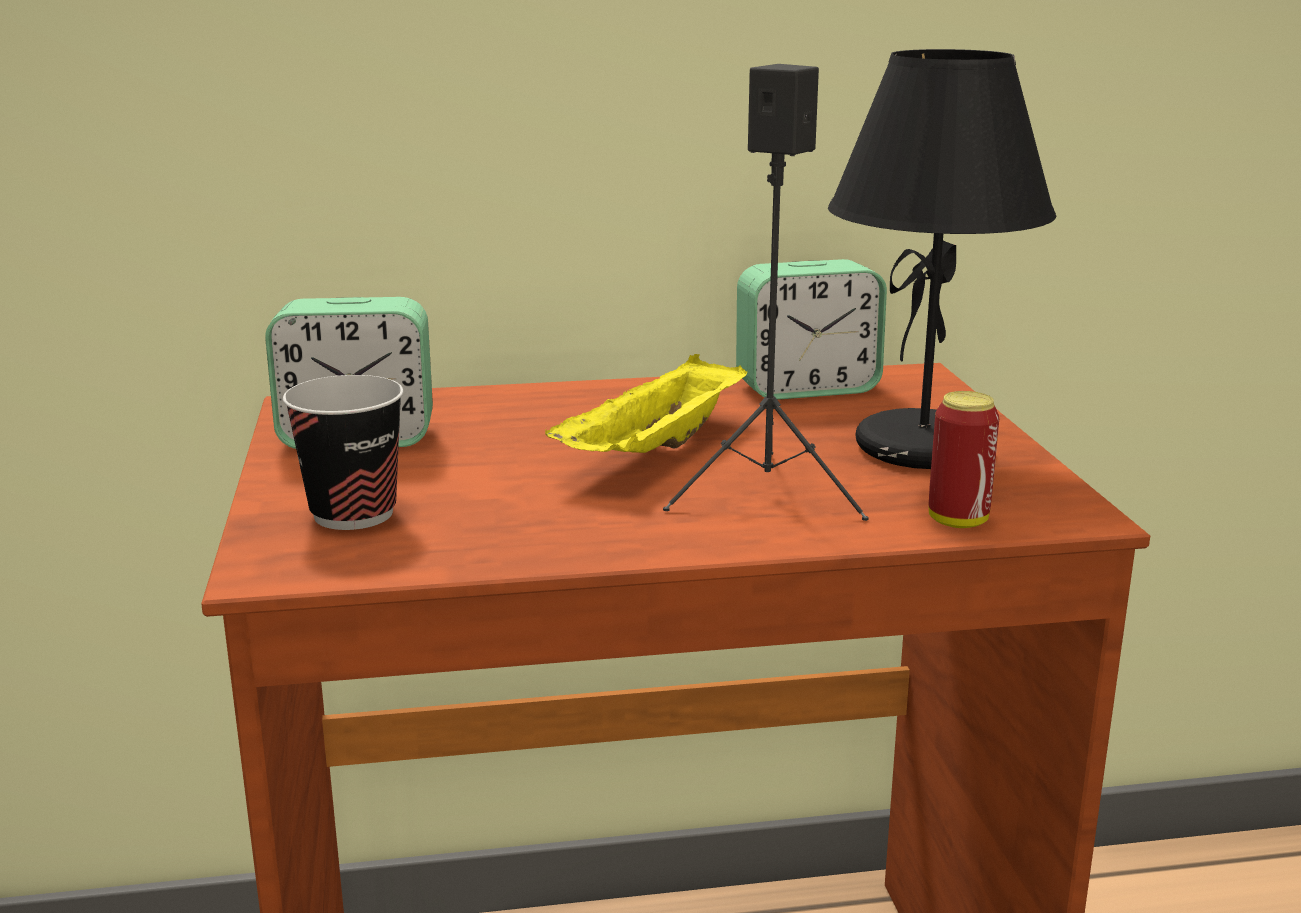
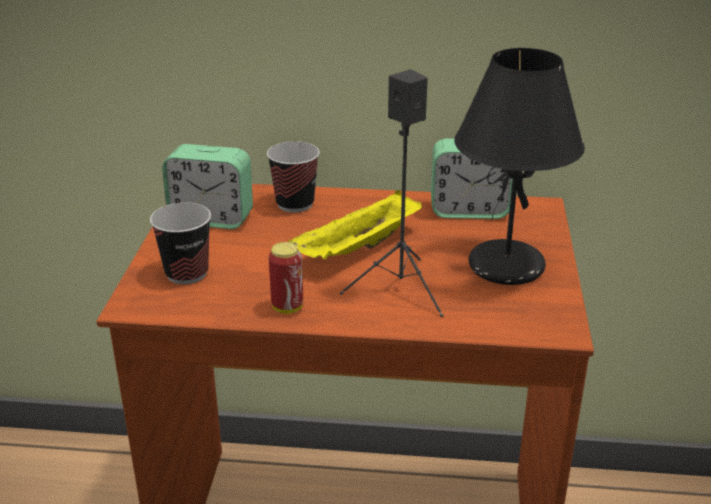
camera: 15 degrees right, 10 degrees up
can [929,391,999,528] -> can moved to [269,242,303,314]
none -> cup [267,141,320,213]

